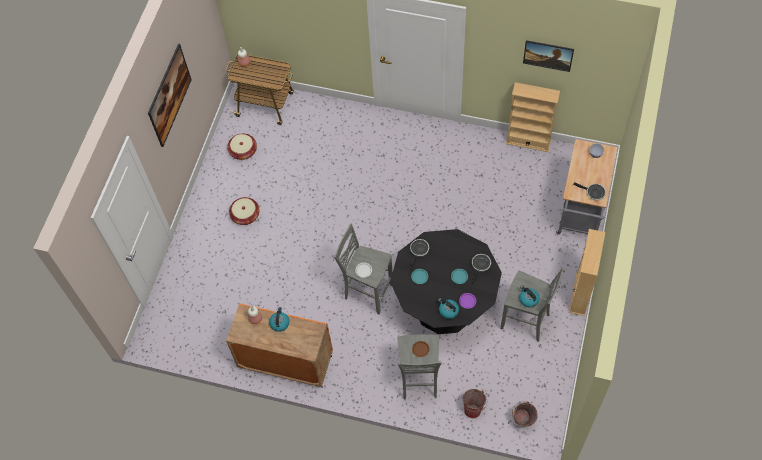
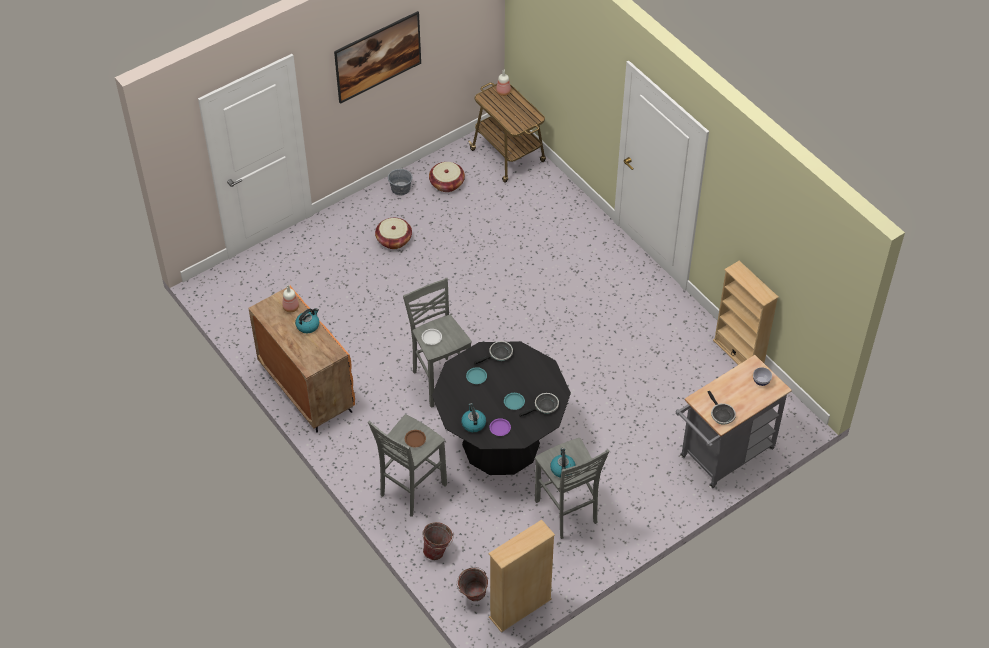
camera: 35 degrees right, 10 degrees down
picture [523,40,574,72] -> none
beige bookcase [569,229,605,316] -> beige bookcase moved to [489,520,555,632]
none -> grey bucket [388,166,413,195]

